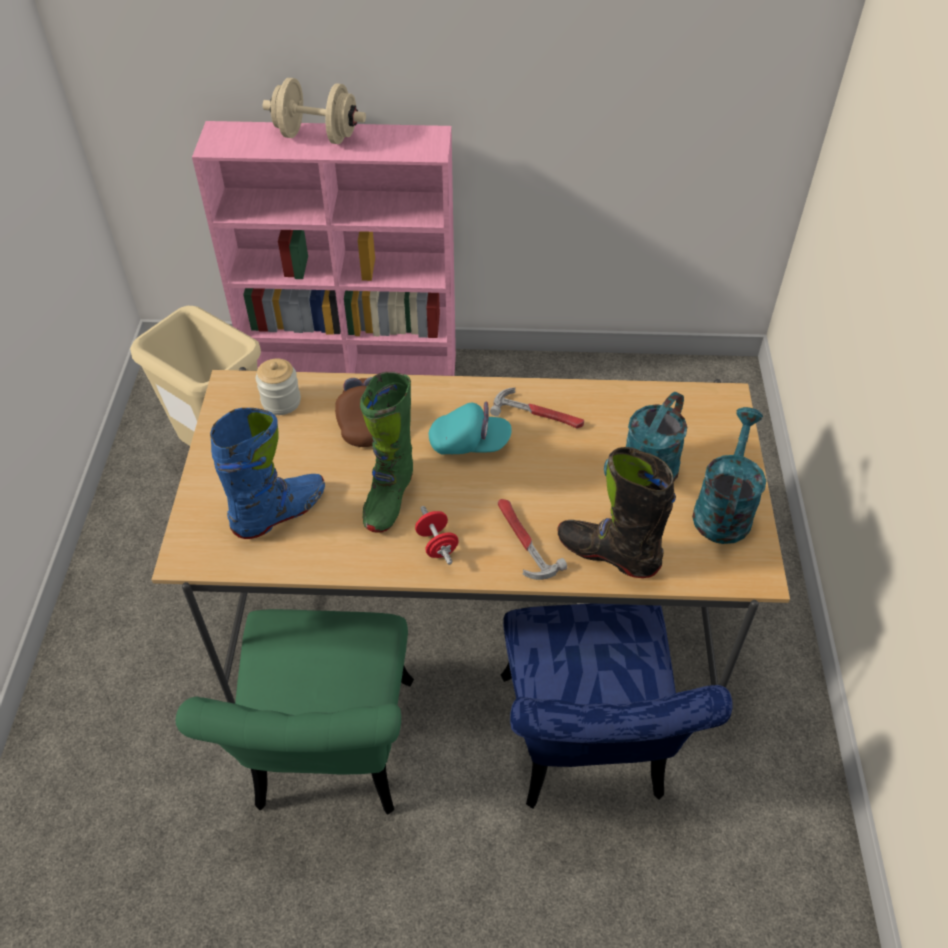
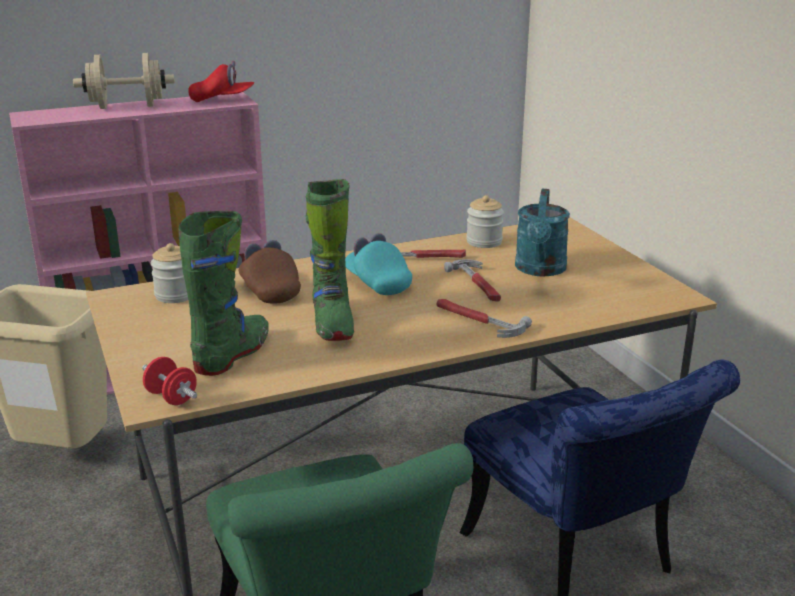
camera: 25 degrees left, 25 degrees down
blue boot [210,408,325,539] -> green boot [179,211,269,376]
red dumbbell [415,506,459,565] -> red dumbbell moved to [142,357,197,405]
turquoise cap [429,402,512,454] -> turquoise cap turned 105 degrees counterclockwise [345,233,412,295]
black boot [557,447,676,578] -> none
turquoise watering can [692,407,766,544] -> none
none -> red cap [188,61,254,102]
none -> hammer [444,259,501,302]
none -> jar [466,195,504,248]

